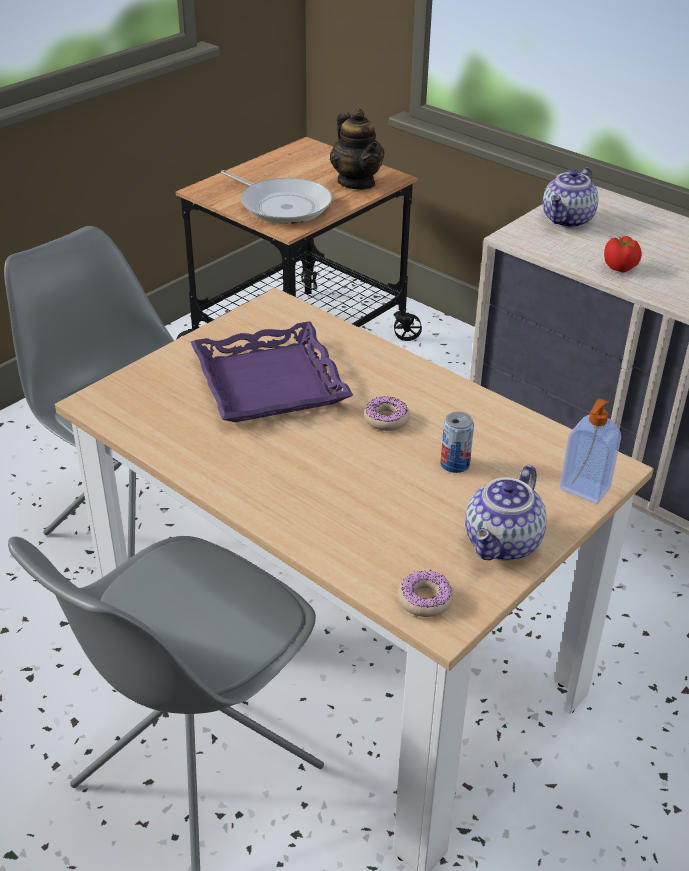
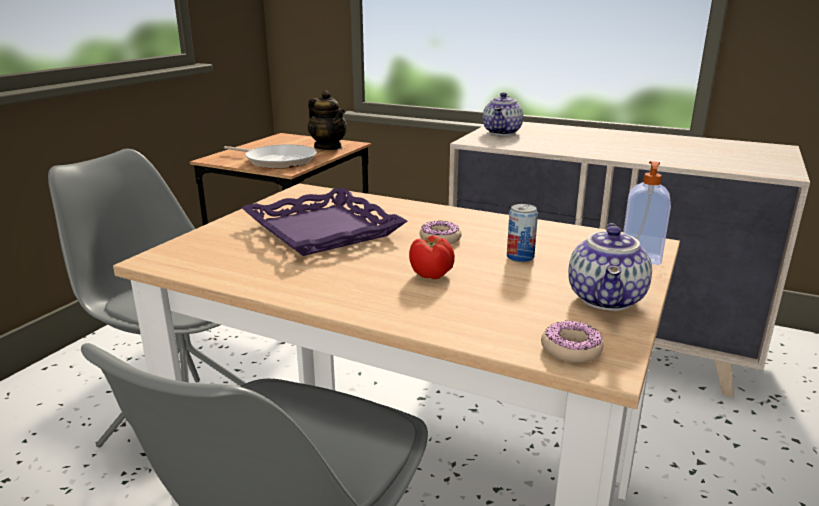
camera: 15 degrees left, 15 degrees down
tomato [604,236,642,273] -> tomato moved to [409,235,455,279]

